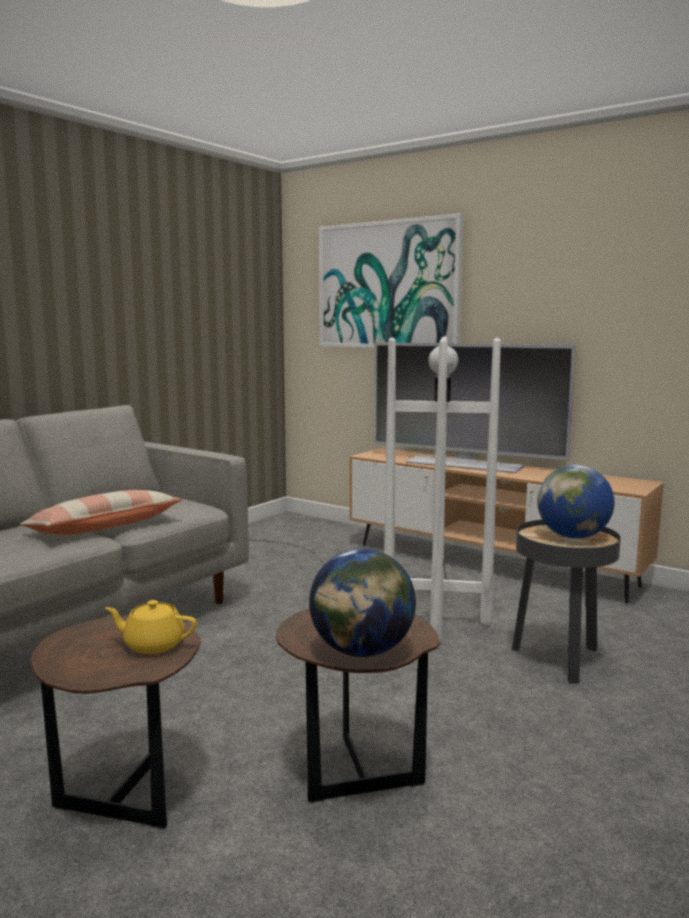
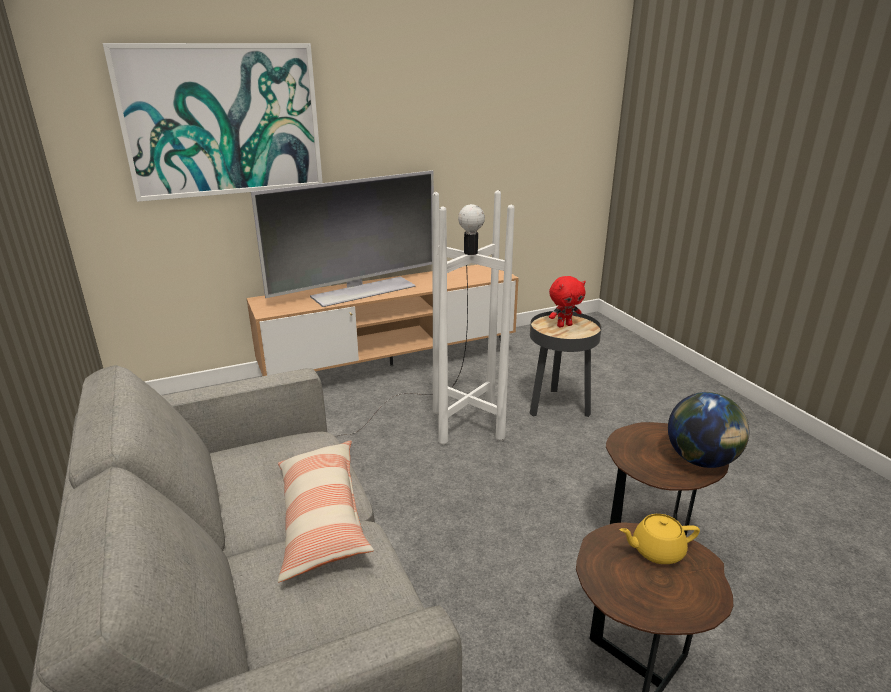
camera: 60 degrees left, 15 degrees up
yellow teapot [105,600,197,654] -> yellow teapot turned 45 degrees clockwise [619,514,700,564]
globe [537,465,615,539] -> red plush toy [549,276,586,328]

